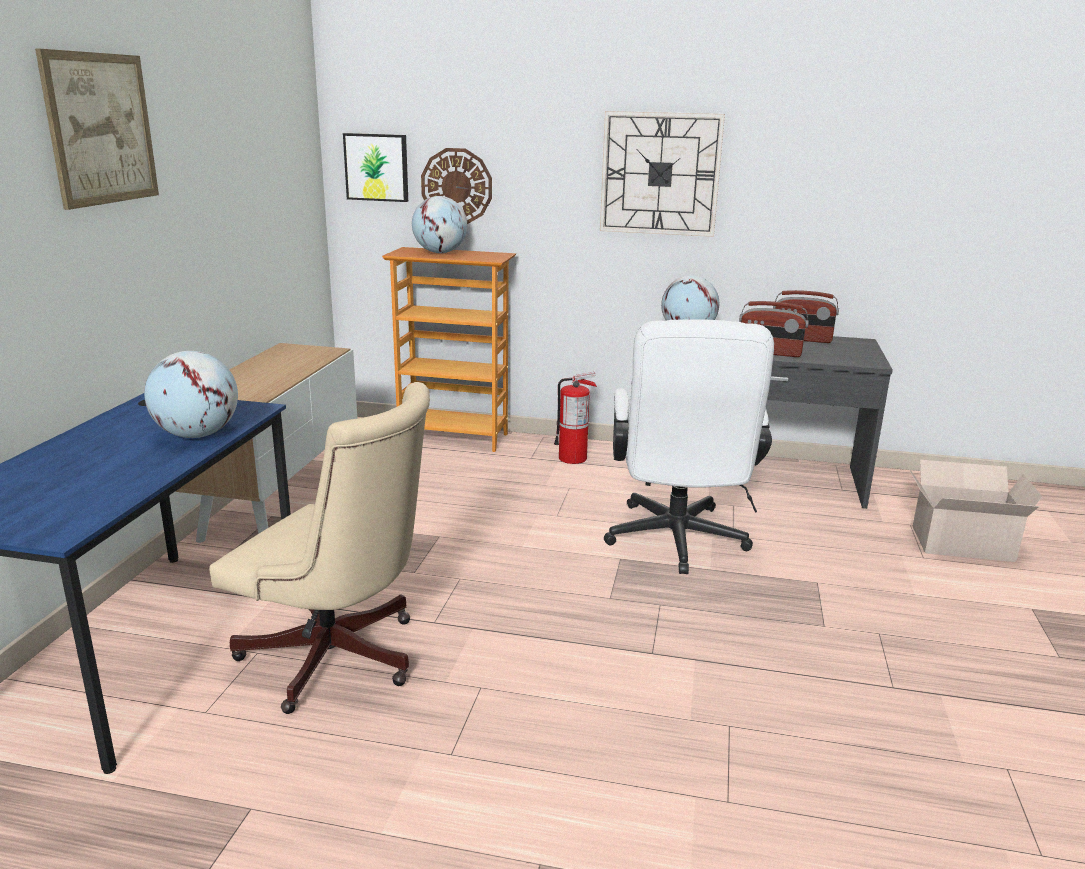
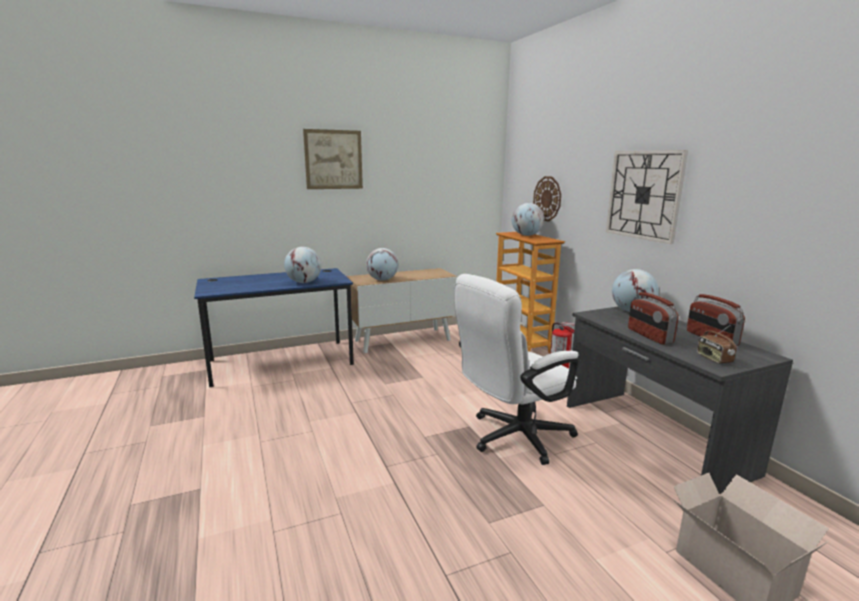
camera: 55 degrees right, 5 degrees down
beige office chair [209,382,430,714] -> none
picture [343,133,408,202] -> none
none -> globe [366,248,399,281]
none -> radio [697,325,737,364]

